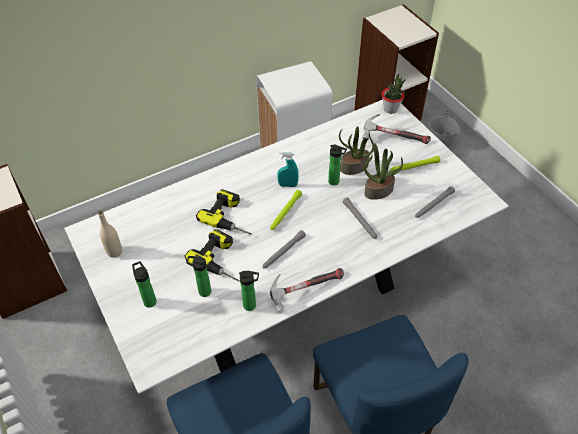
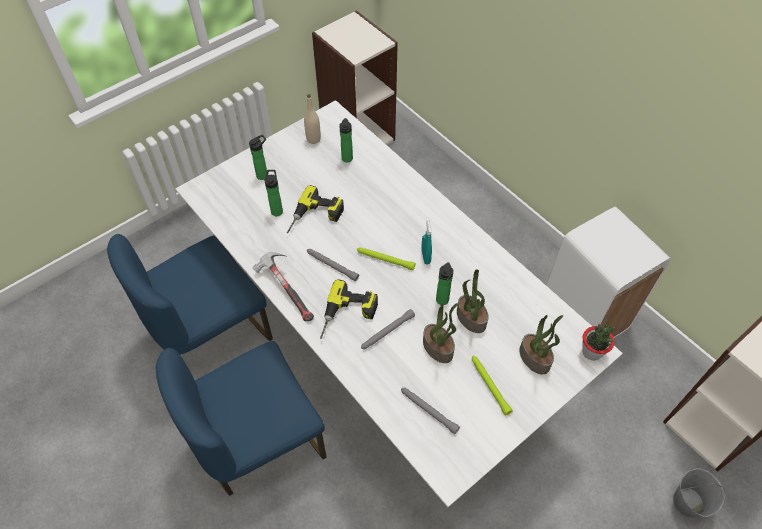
camera: 80 degrees right, 5 degrees up
power drill [196,189,252,235] -> power drill moved to [320,279,378,339]
bottle [239,271,259,311] -> bottle moved to [339,118,353,162]
hammer [362,114,431,144] -> potted plant [520,315,563,374]

